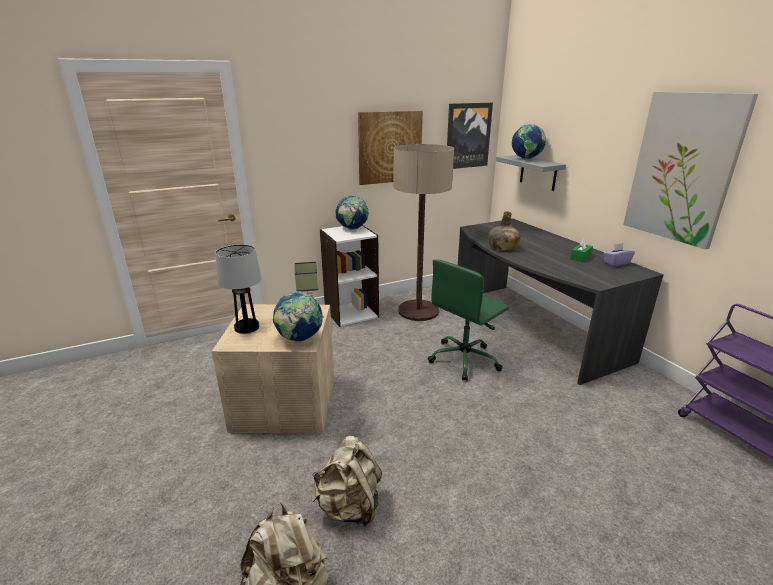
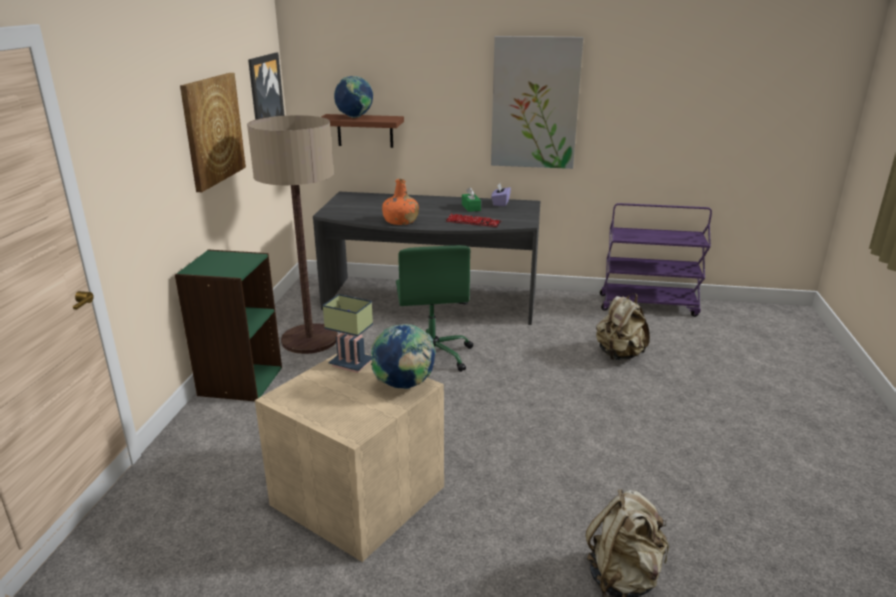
camera: 55 degrees left, 0 degrees up
table lamp [215,244,262,334] -> none
beige backpack [311,436,382,527] -> beige backpack moved to [596,293,650,360]
white bookcase [320,225,379,327] -> green bookcase [175,250,282,401]
globe [335,195,369,230] -> none
green bottle [488,211,521,251] -> orange bottle [382,179,419,225]
grey shelf [496,155,566,191] -> brown shelf [321,114,404,148]
none -> keyboard [446,214,501,227]

